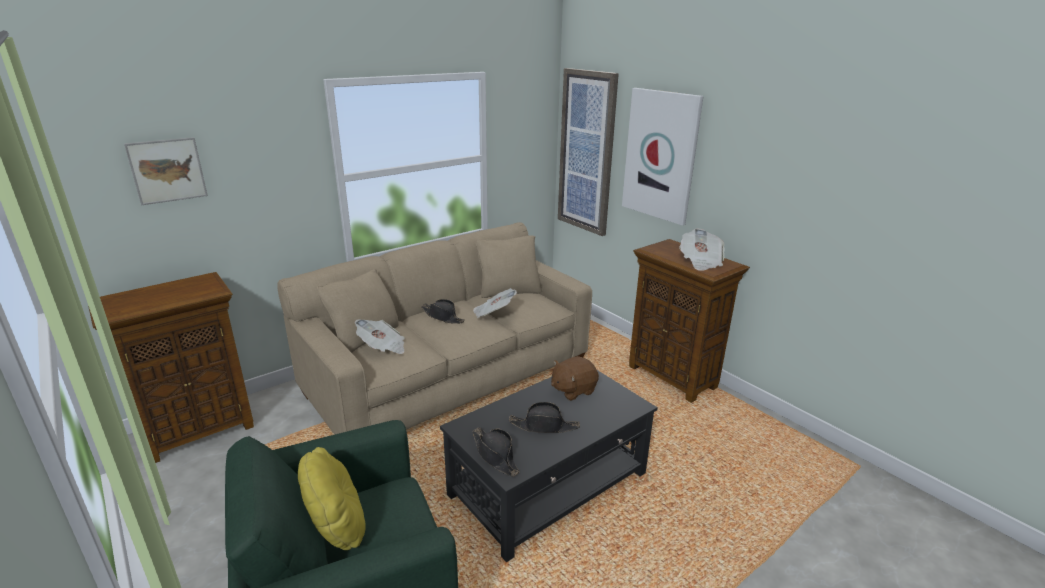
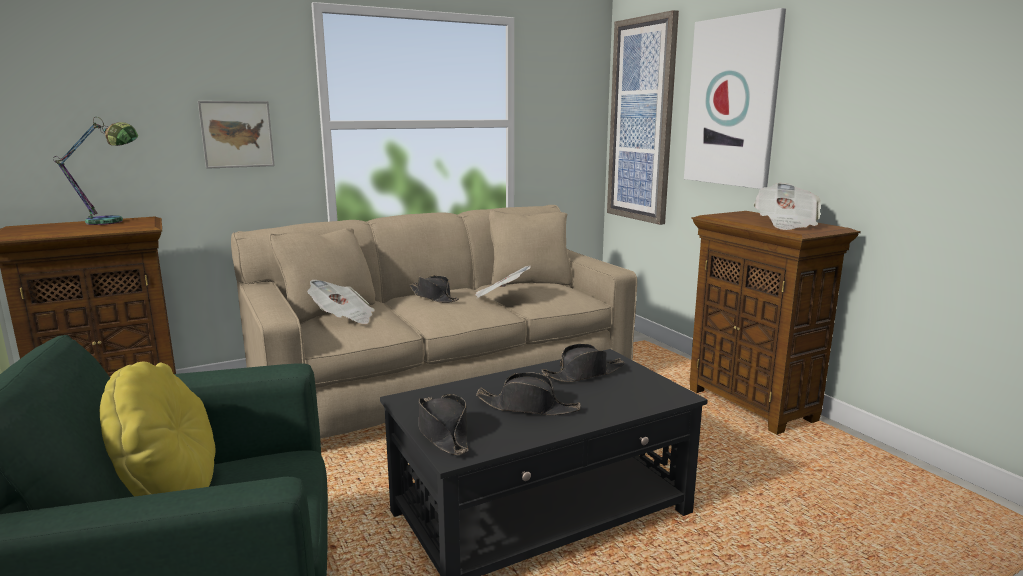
camera: 10 degrees right, 10 degrees down
picture [124,137,208,205] -> picture moved to [198,101,275,169]
brown plush toy [551,356,599,401] -> black hat [542,344,625,382]
none -> table lamp [53,117,138,225]

